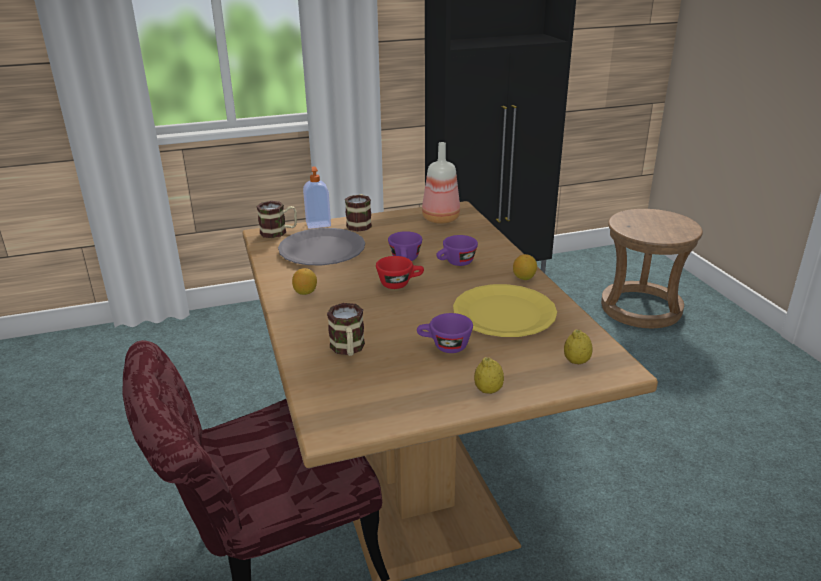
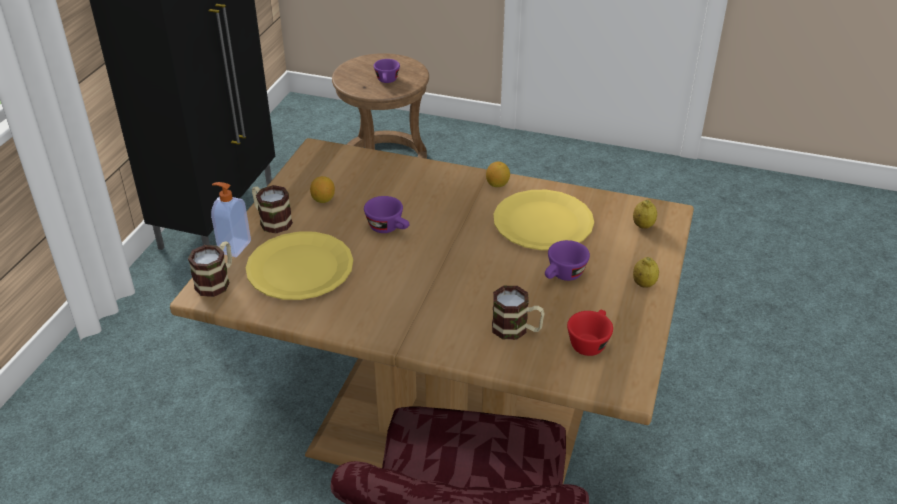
camera: 55 degrees left, 10 degrees up
grey plate [278,228,365,265] -> yellow plate [246,231,353,300]
lemon [292,268,317,295] -> lemon moved to [310,176,335,203]
red cup [376,256,424,289] -> red cup moved to [567,310,613,356]
bottle [422,142,460,224] -> none
purple cup [436,235,478,266] -> purple cup moved to [374,59,400,83]

